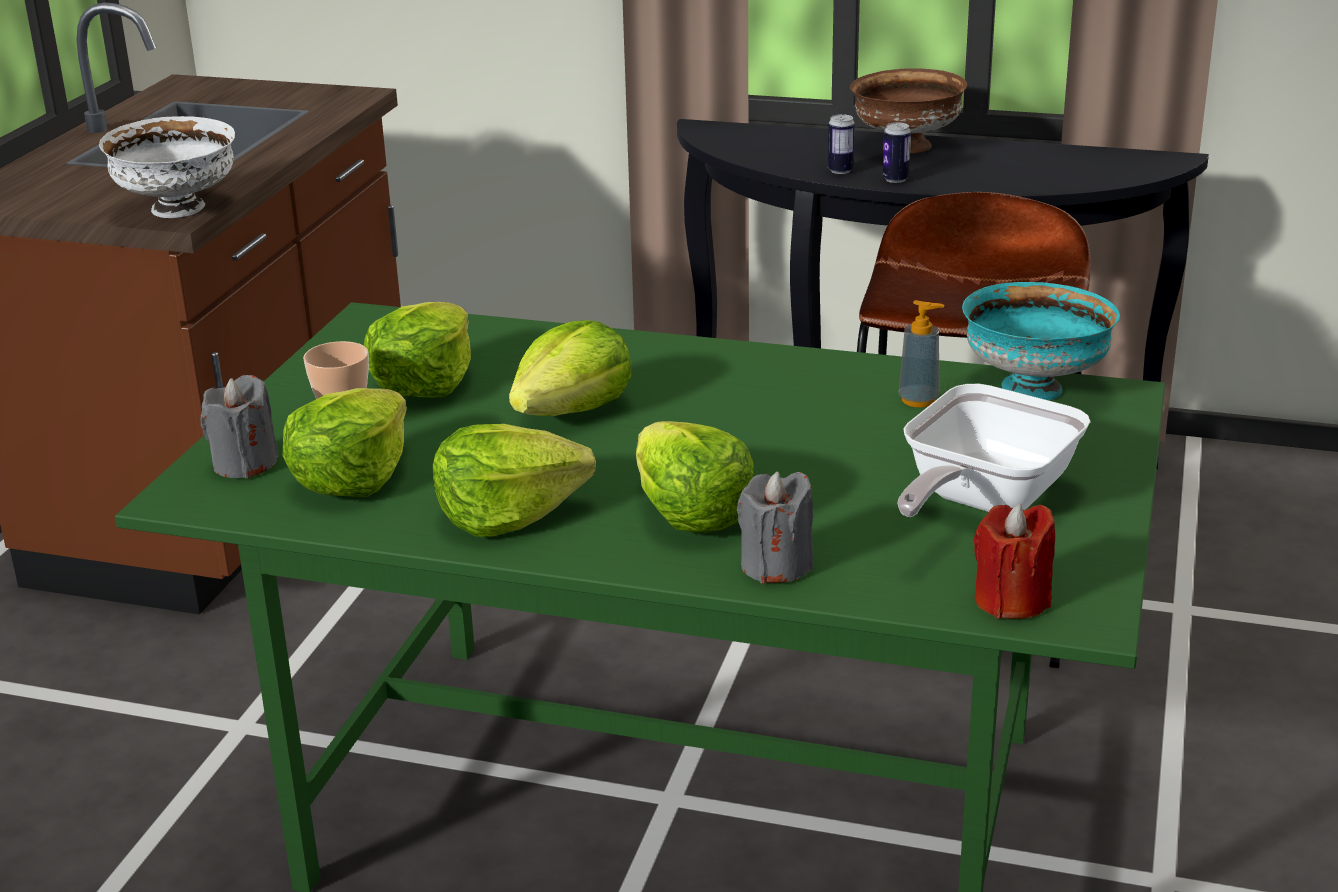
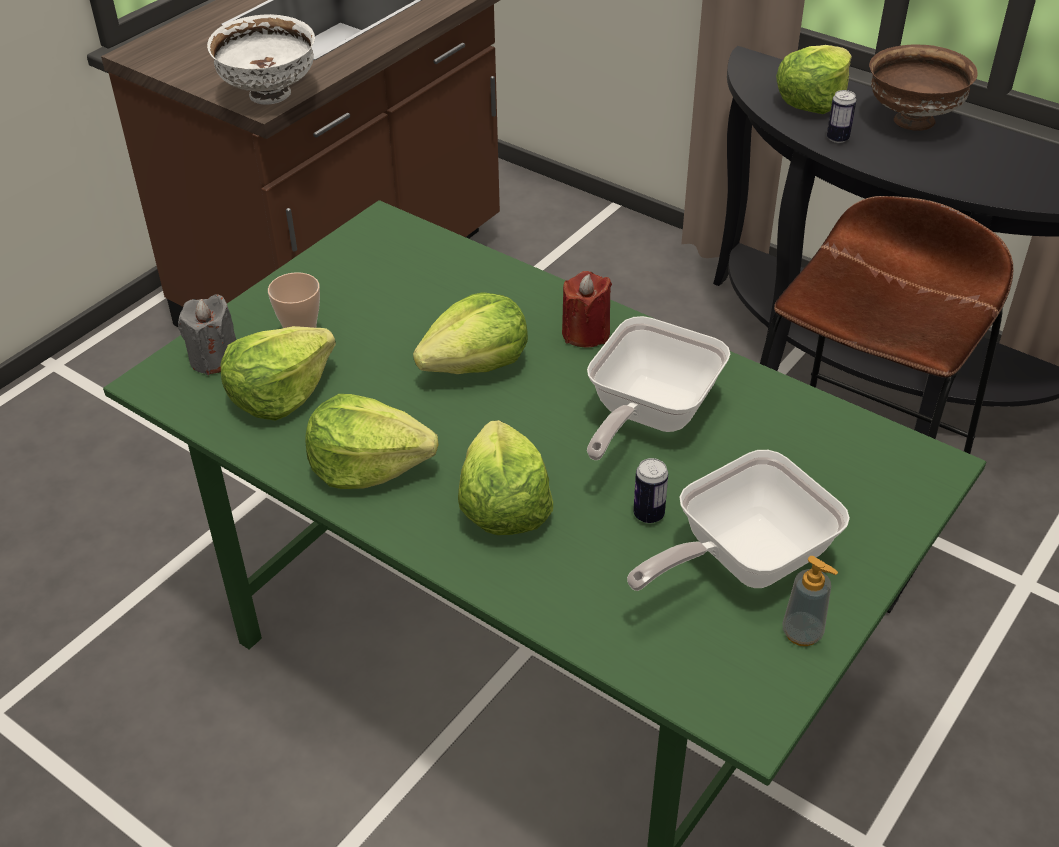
camera: 20 degrees right, 15 degrees up
lettuce [364,302,471,398] -> lettuce moved to [776,45,852,114]
grey candle [737,472,813,583] -> none
can [883,122,911,183] -> can moved to [633,458,668,523]
soap dispenser [898,300,945,408] -> soap dispenser moved to [783,556,838,646]
turquoise bowl [962,282,1120,400] -> none
red candle [974,503,1055,619] -> red candle moved to [562,271,612,348]
none -> frying pan [587,316,730,460]

